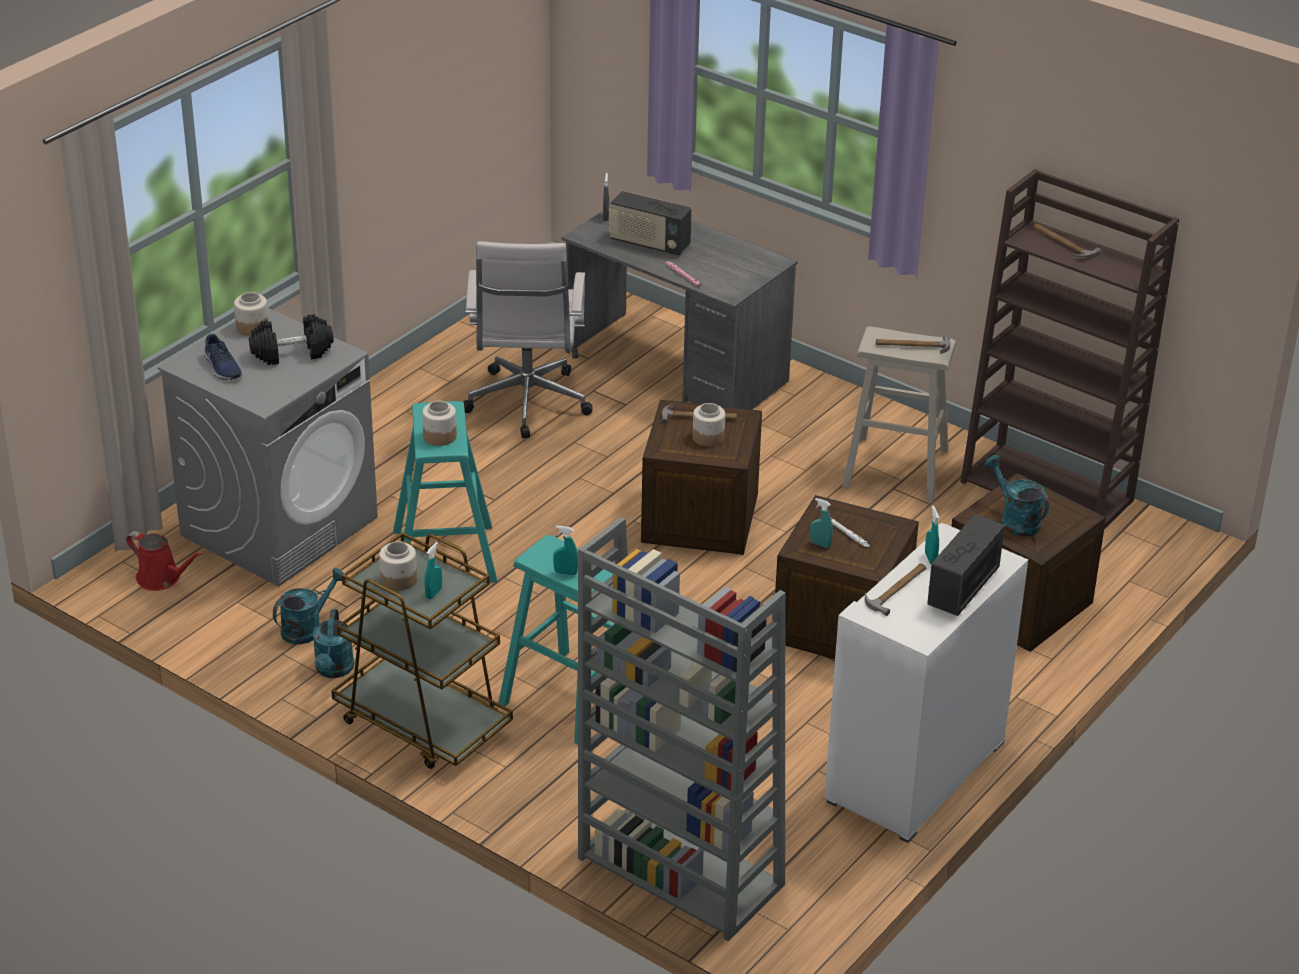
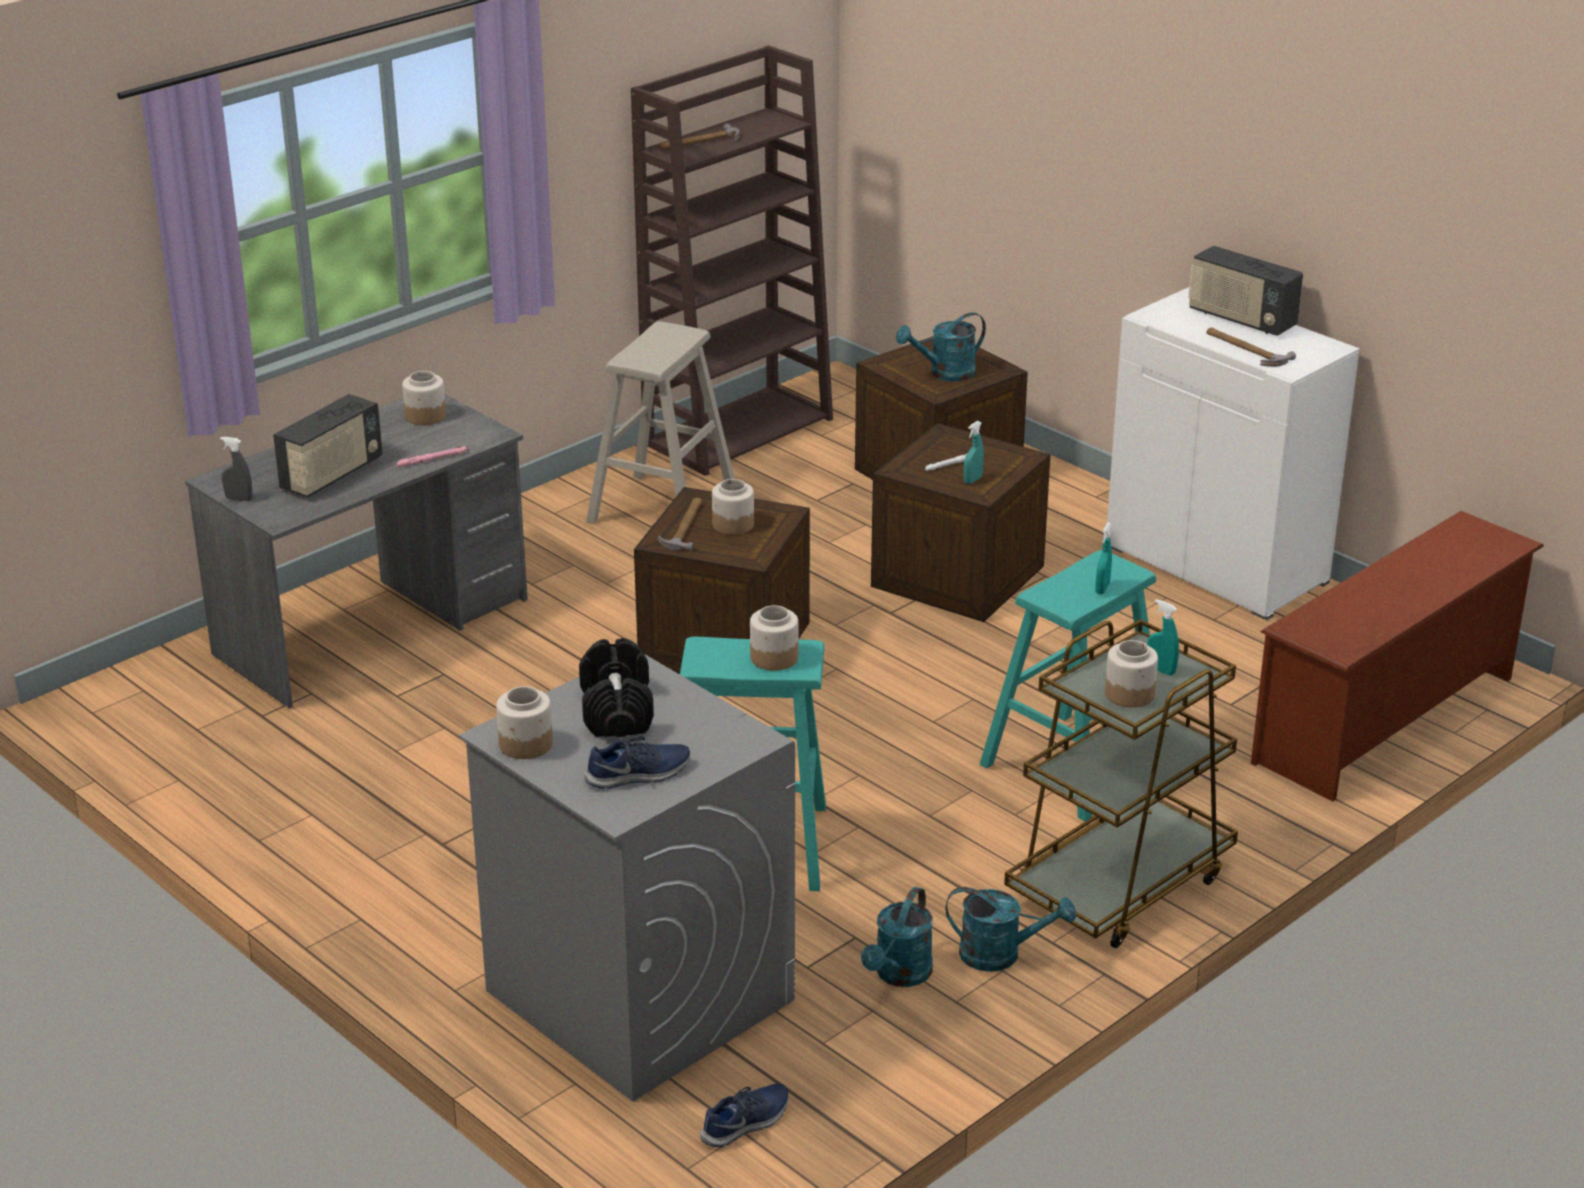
camera: 80 degrees left, 5 degrees down
red watering can [126,531,203,591] -> blue shoe [700,1084,789,1147]
turquoise watering can [273,568,344,644] -> turquoise watering can turned 120 degrees counterclockwise [861,887,933,987]
white office chair [464,241,592,438] -> none
grey bookcase [578,517,785,941] -> brown shoe rack [1251,511,1544,801]
hammer [876,335,950,354] -> none
turquoise spray bottle [925,506,939,564] -> none
none -> jar [402,371,446,425]

